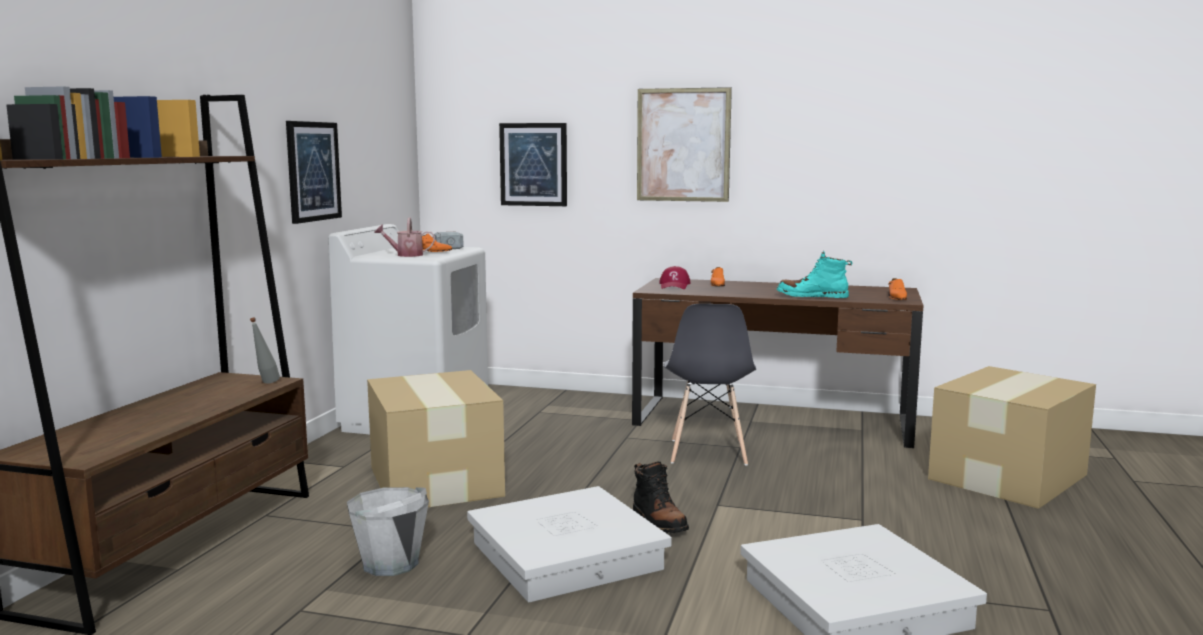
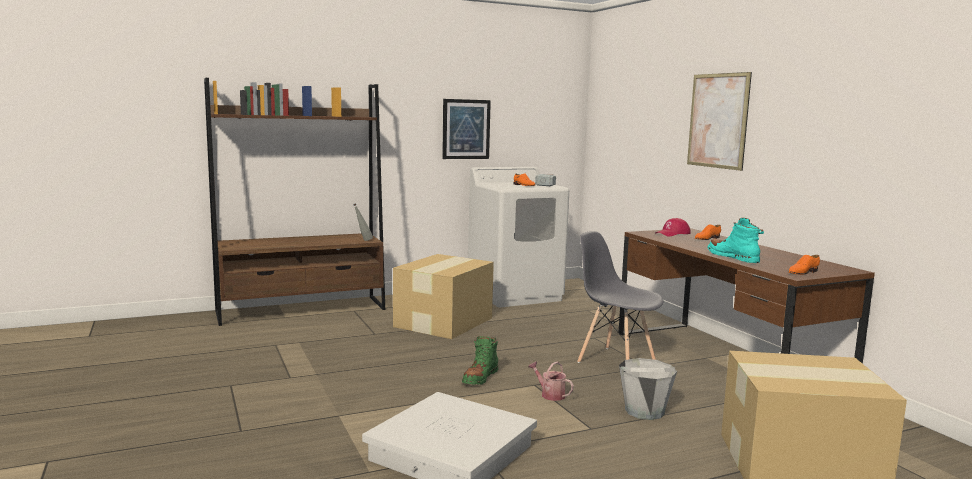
camera: 50 degrees right, 0 degrees up
grey bucket [347,487,429,576] -> grey bucket moved to [619,358,677,420]
watering can [374,218,435,257] -> watering can moved to [528,362,574,401]
white storage box [467,486,672,602] -> none
picture [499,123,567,206] -> none
black boot [633,462,689,533] -> green boot [462,336,498,385]
grey chair [664,304,756,466] -> grey chair turned 75 degrees clockwise [577,231,663,363]

